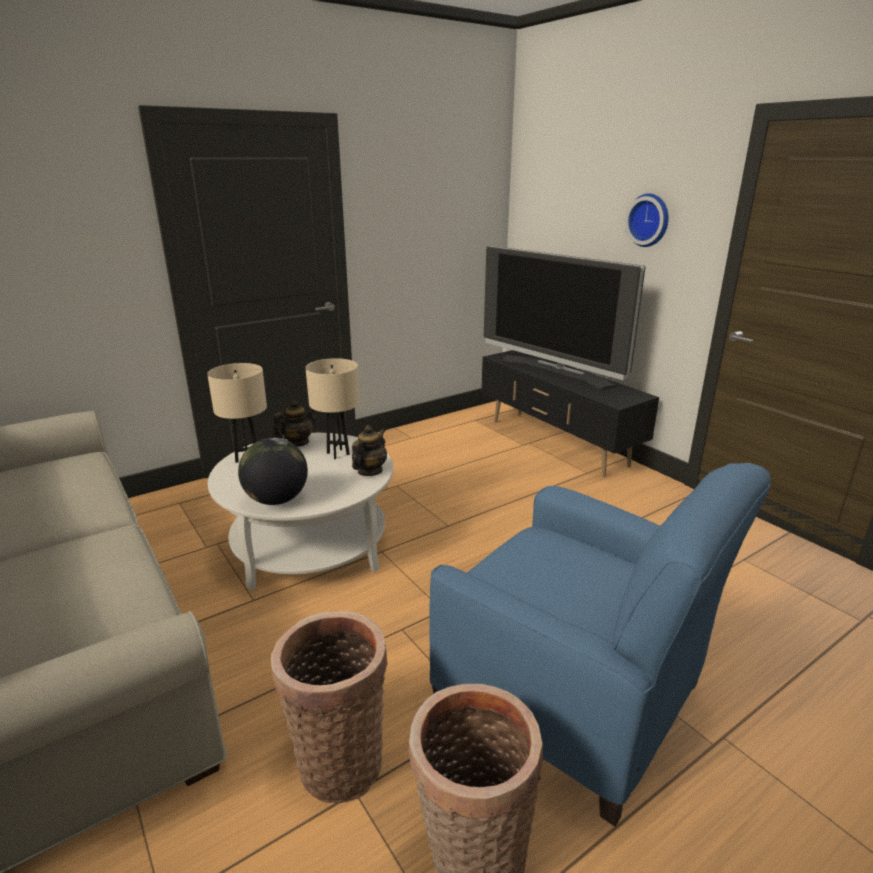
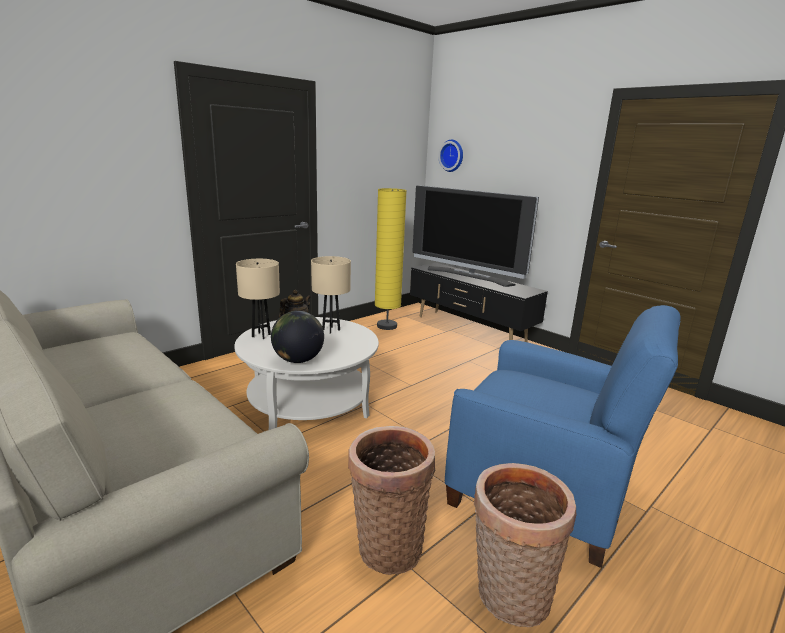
camera: 10 degrees left, 5 degrees down
teapot [352,425,387,476] -> none
wall clock [625,193,669,247] -> wall clock moved to [438,140,463,172]
none -> yellow floor lamp [375,188,407,330]

